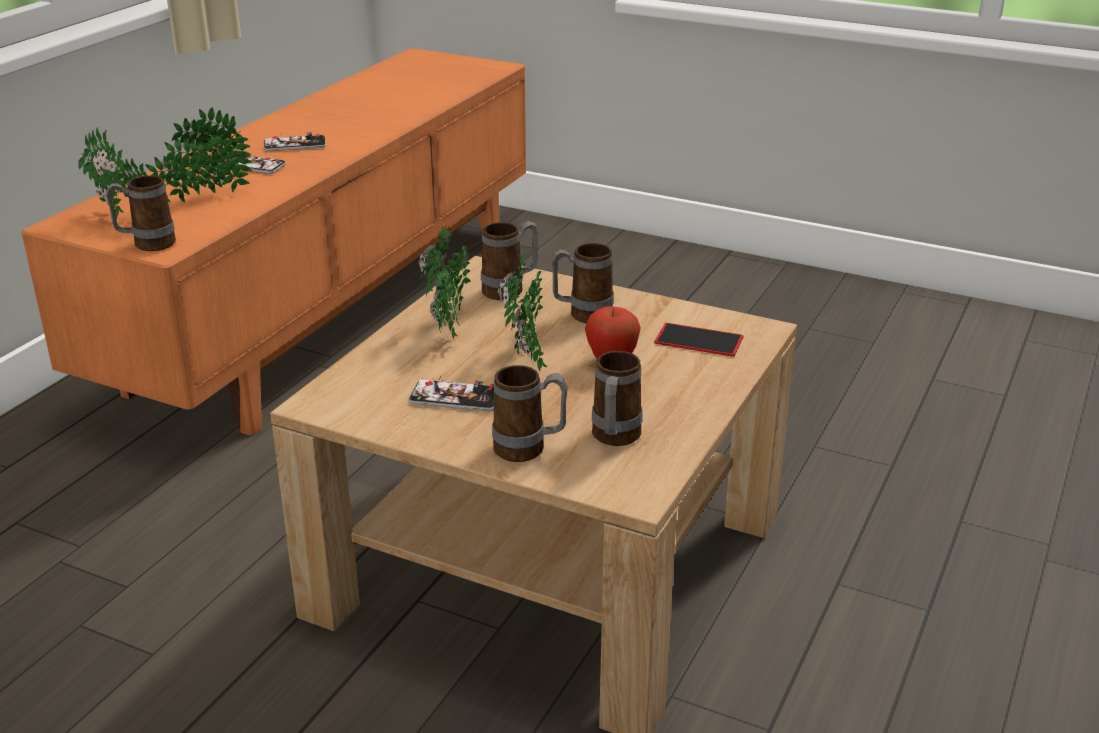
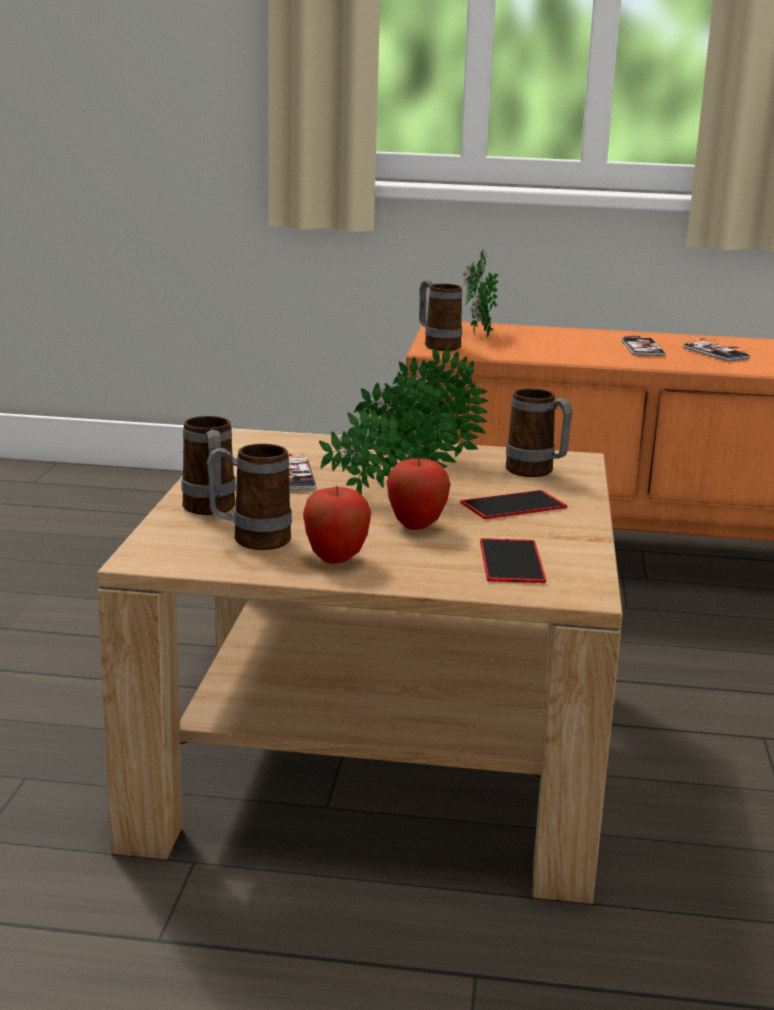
camera: 70 degrees right, 10 degrees down
potted plant [145,107,252,202] -> none
mug [552,243,614,323] -> phone [461,490,567,519]
none -> apple [303,486,371,564]

